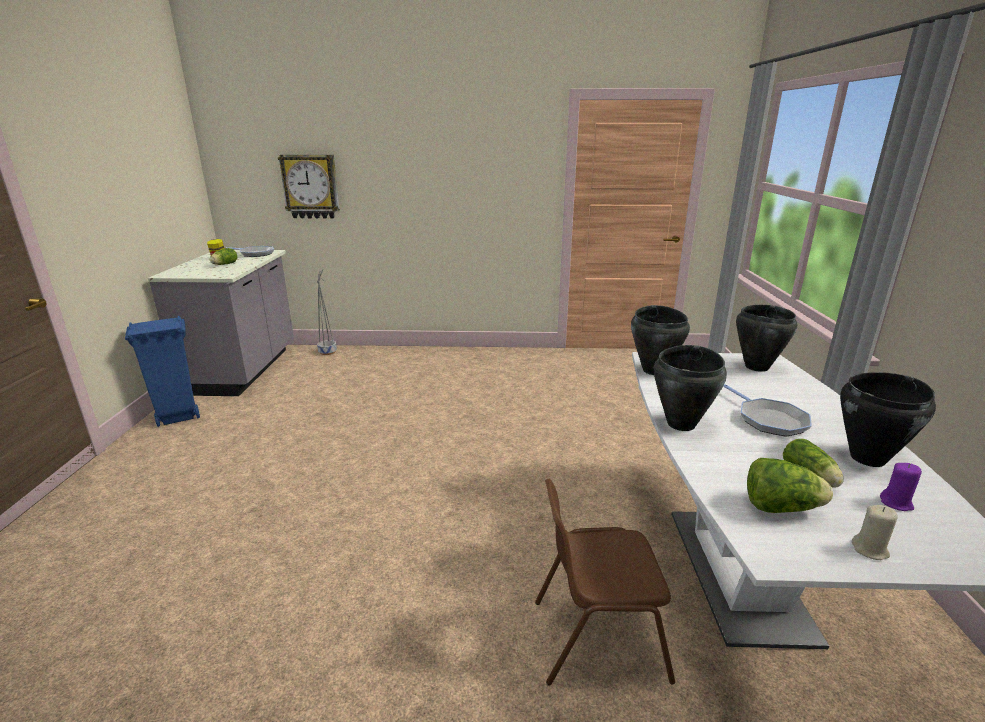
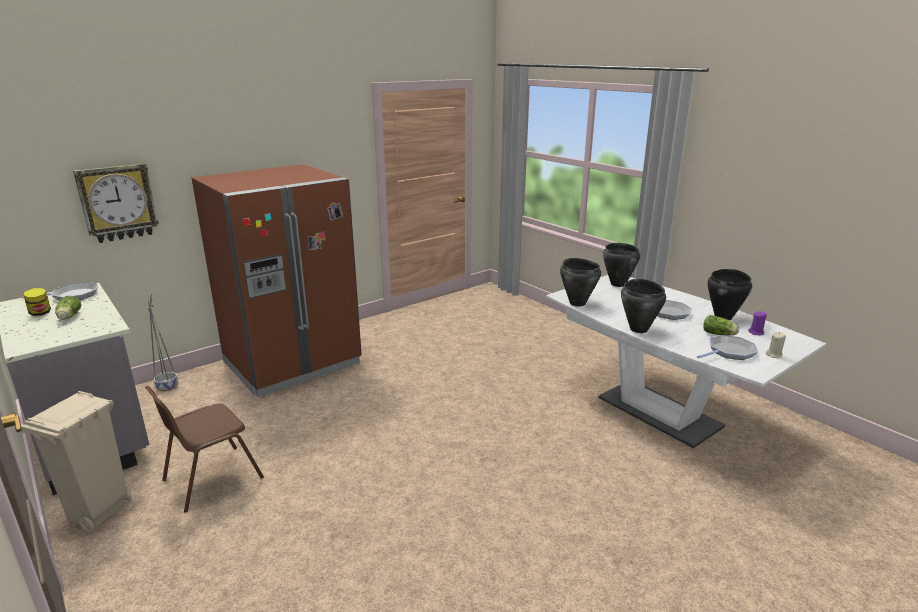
camera: 40 degrees left, 0 degrees up
blue trash can [125,316,200,427] -> beige trash can [21,391,132,532]
brown chair [535,479,675,686] -> brown chair moved to [144,386,264,513]
lettuce [747,458,833,513] -> frying pan [697,335,758,360]
none -> brown fridge [192,164,362,397]

